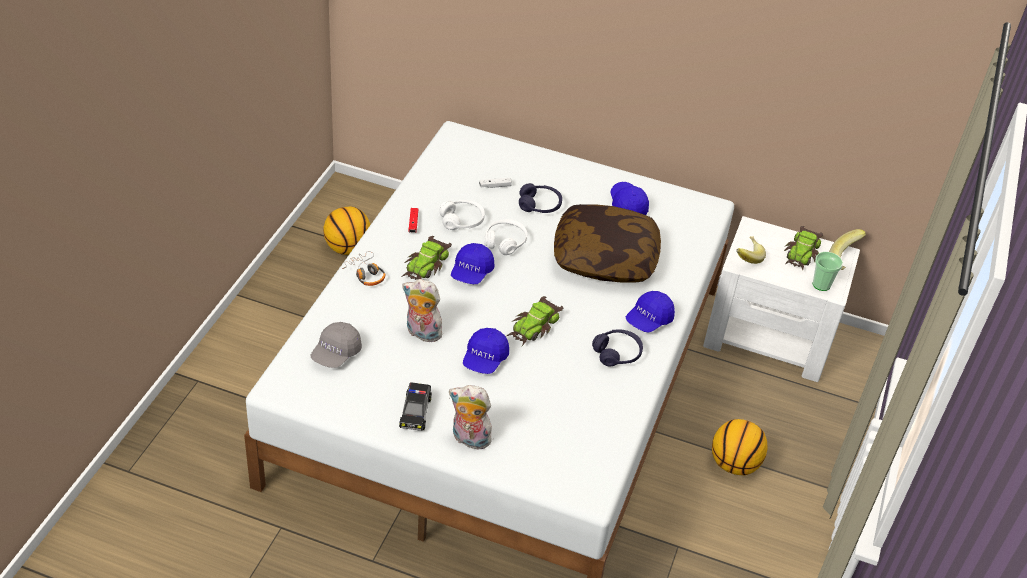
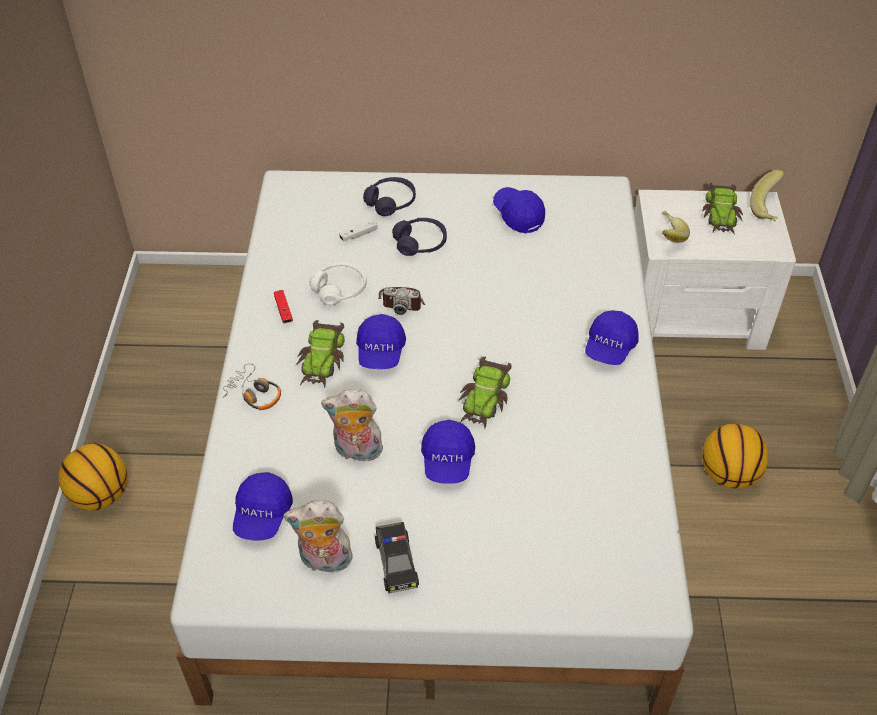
camera: 15 degrees left, 5 degrees up
grey cap [311,322,362,368] -> blue cap [233,472,293,541]
basketball [323,206,371,255] -> basketball moved to [59,443,128,511]
plush toy [449,385,492,449] -> plush toy moved to [283,500,354,577]
white headphones [485,219,527,255] -> camera [378,287,425,315]
pillow [554,204,661,283] -> none
purple headphones [592,329,643,367] -> purple headphones moved to [363,177,416,216]
cup [813,252,843,291] -> none

